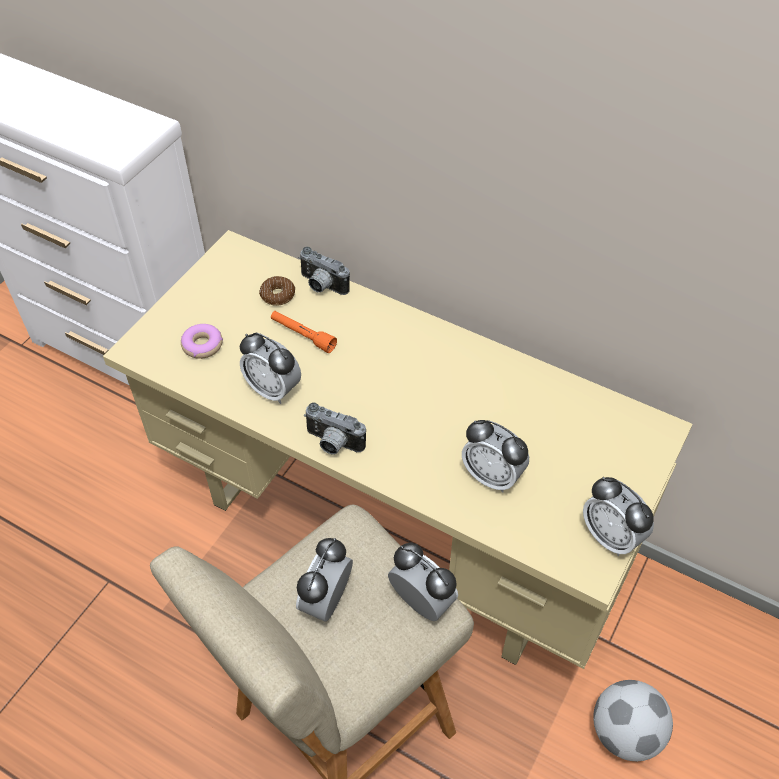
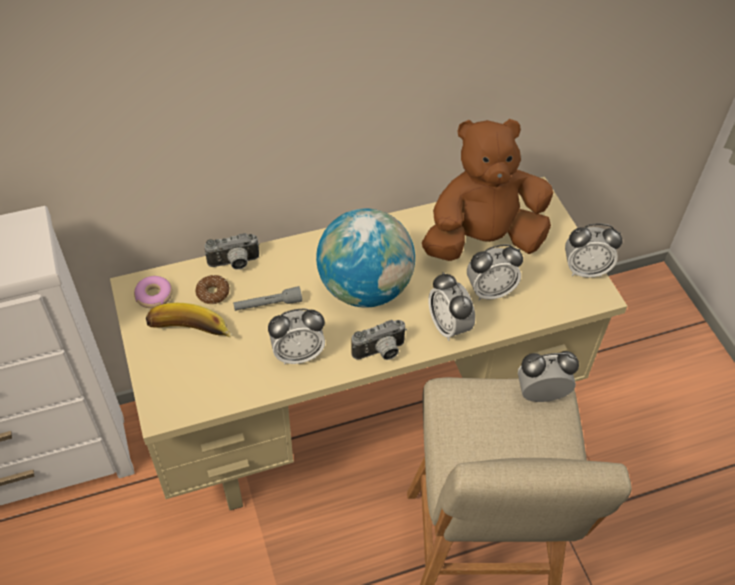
camera: 50 degrees left, 0 degrees up
donut [181,324,223,359] -> donut moved to [134,276,173,308]
orange flashlight [271,311,337,353] -> grey flashlight [233,286,302,311]
alarm clock [296,538,353,622] -> alarm clock moved to [428,272,475,341]
football [593,680,673,761] -> none
none -> banana [146,303,232,337]
none -> globe [316,209,415,308]
none -> brown plush toy [422,119,553,261]

